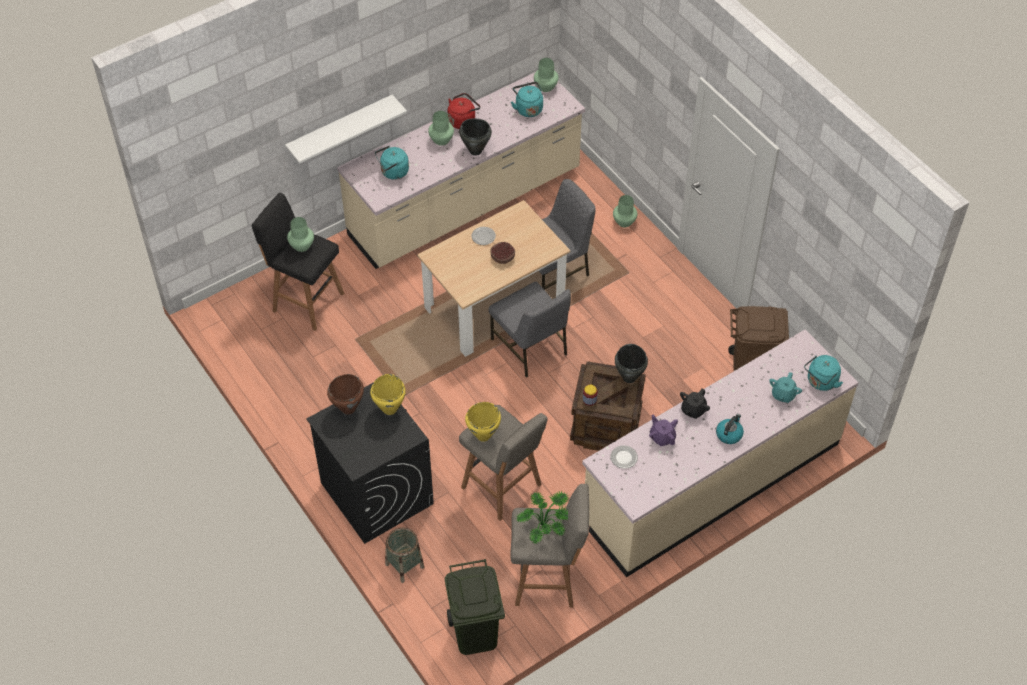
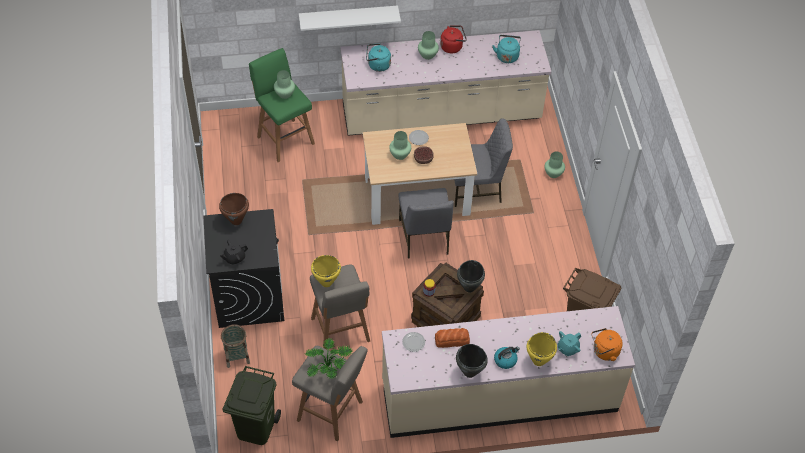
camera: 25 degrees right, 0 degrees up
black stool [252,193,344,331] -> green stool [249,48,315,162]
yellow cooking pot [370,374,406,415] -> yellow cooking pot moved to [527,332,557,366]
black cooking pot [459,118,492,156] -> black cooking pot moved to [456,344,488,378]
green vase [534,58,559,92] -> green vase moved to [389,131,411,160]
purple teapot [649,414,678,446] -> bread [435,328,470,348]
black teapot [680,388,710,419] -> black teapot moved to [220,240,248,265]
turquoise kettle [804,355,843,391] -> orange kettle [592,328,623,361]

